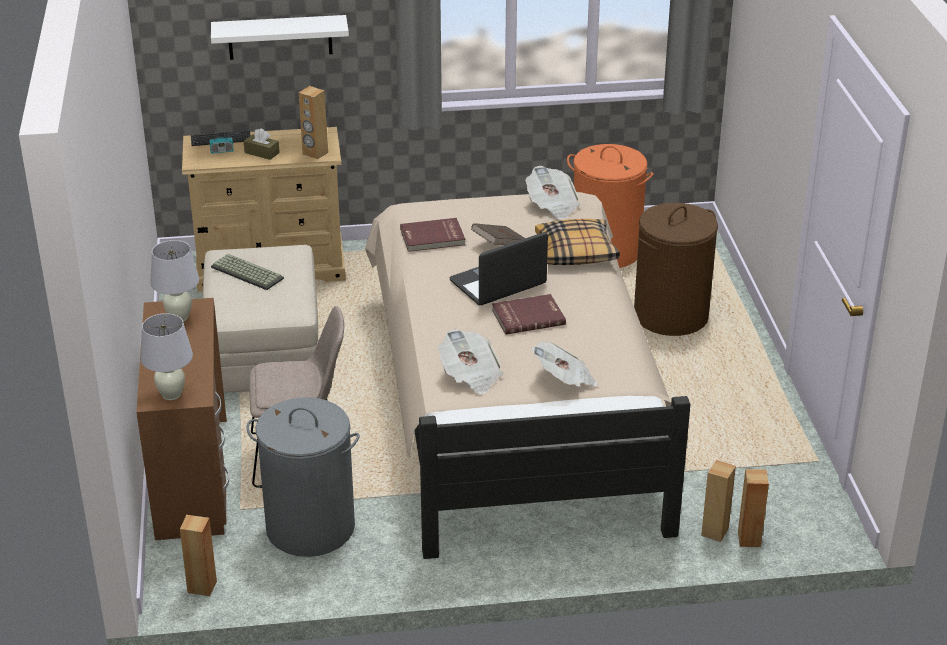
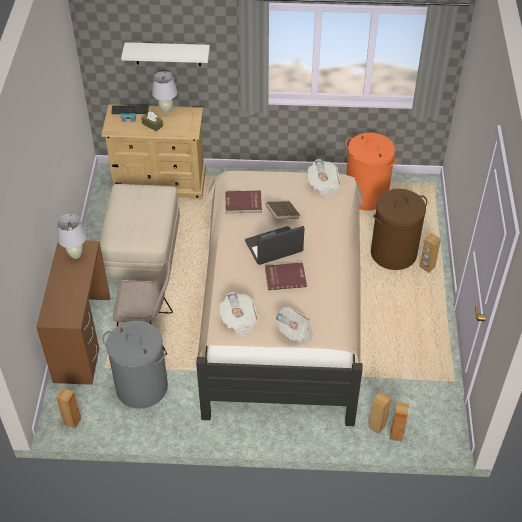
camera: 10 degrees right, 15 degrees up
white table lamp [141,313,193,400] -> white table lamp moved to [152,71,178,114]
keyboard [211,254,284,290] -> none
brown speaker [299,86,328,159] -> brown speaker moved to [419,233,441,273]
pillow [535,219,620,265] -> none

